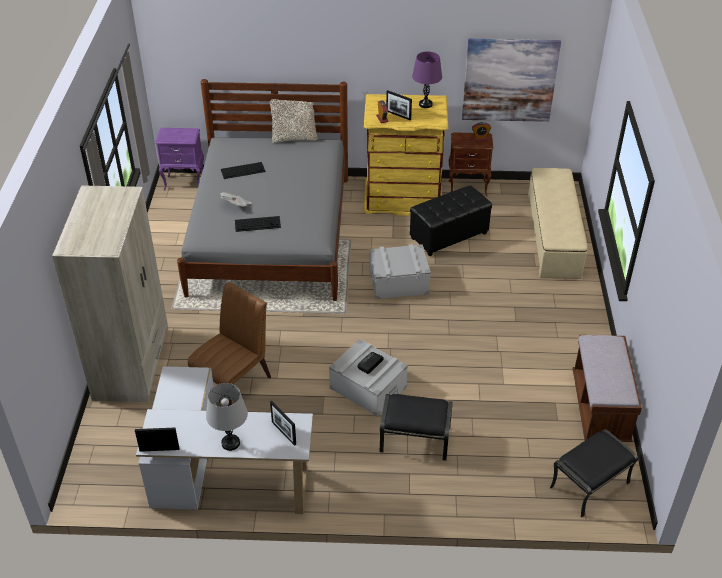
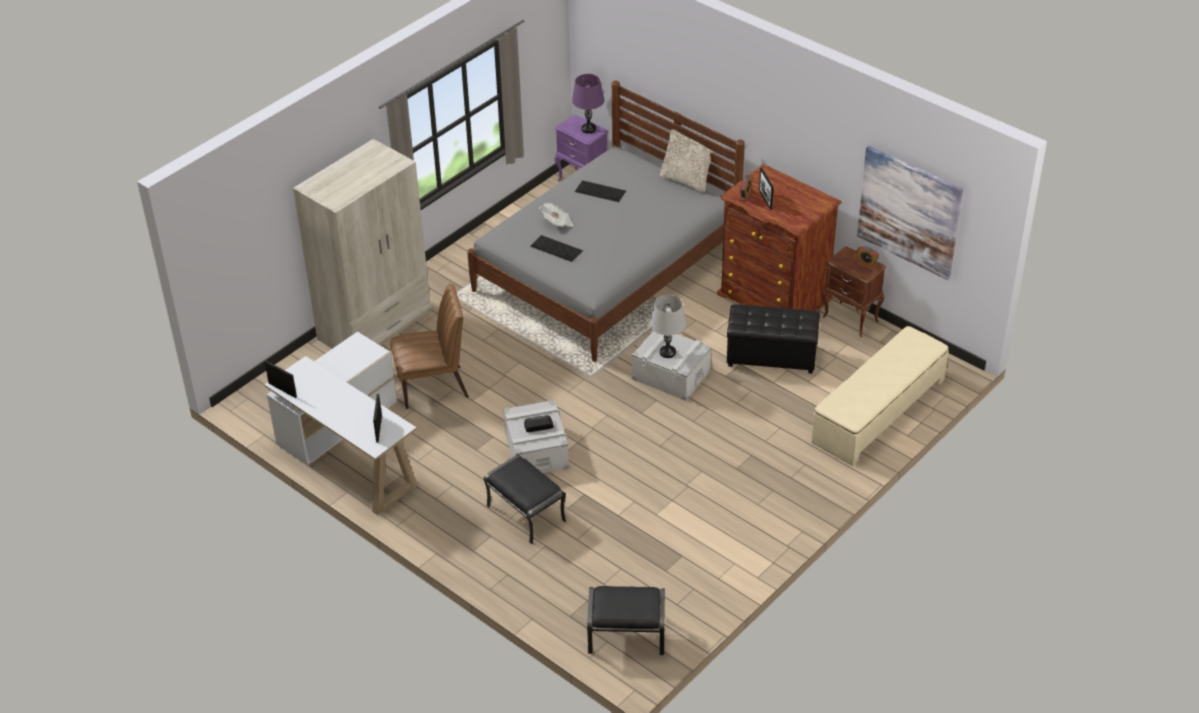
camera: 40 degrees right, 0 degrees up
grey table lamp [206,383,248,451] -> grey table lamp moved to [650,295,686,358]
yellow dresser [364,94,448,216] -> brown dresser [717,164,842,311]
purple table lamp [412,52,442,108] -> purple table lamp moved to [572,74,604,134]
brown bench [573,335,642,442] -> none

